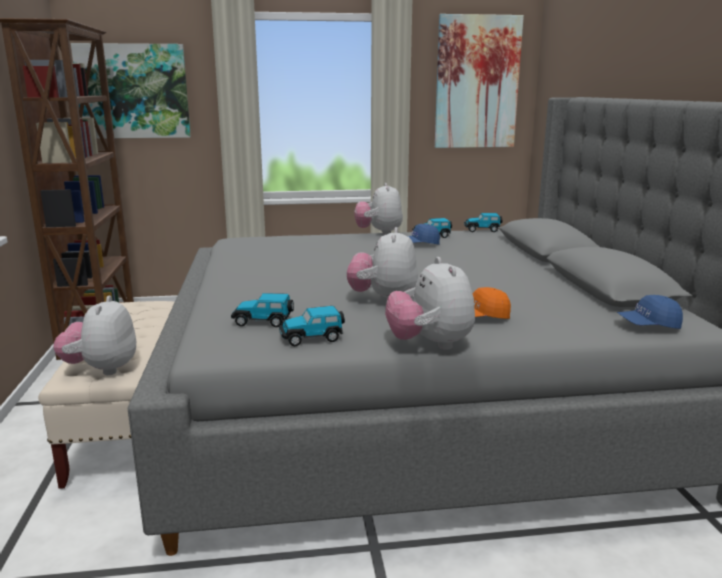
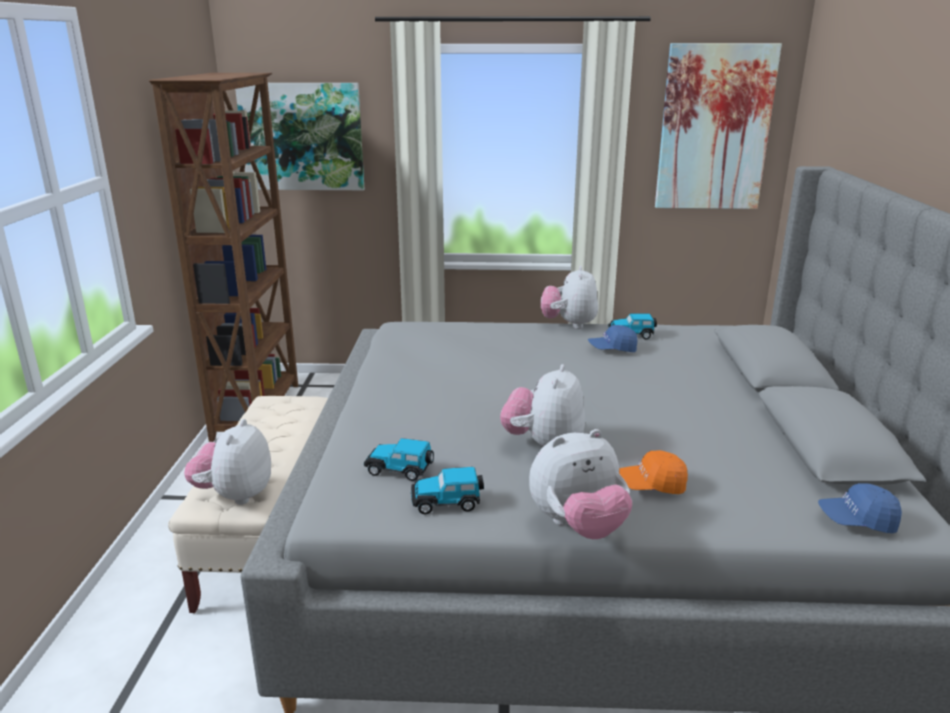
camera: 10 degrees right, 5 degrees up
plush toy [385,257,475,350] -> plush toy turned 105 degrees counterclockwise [529,429,632,539]
toy car [464,213,502,232] -> none

